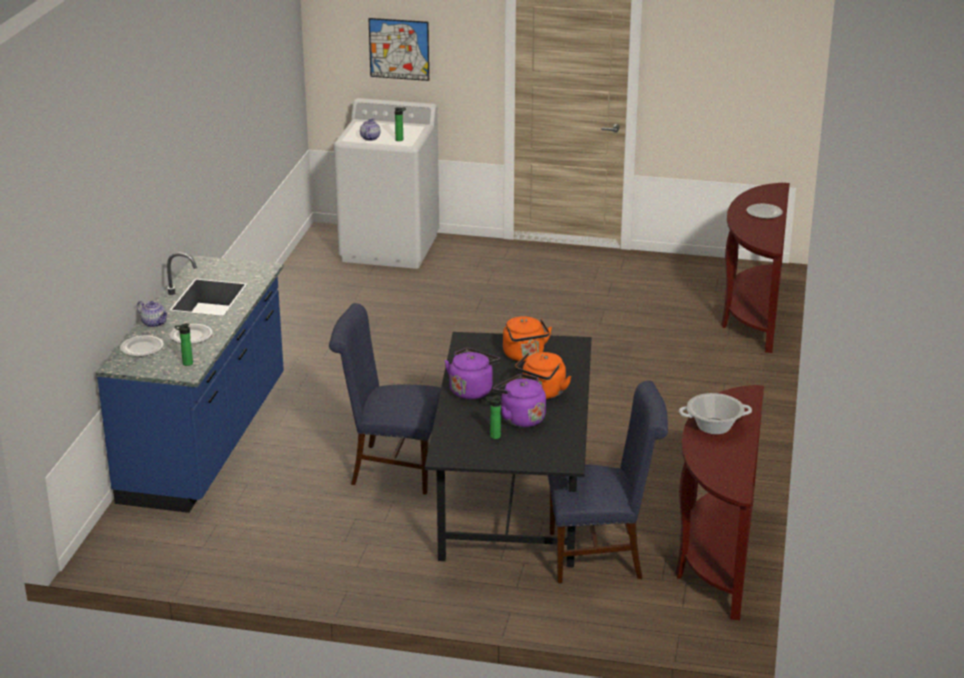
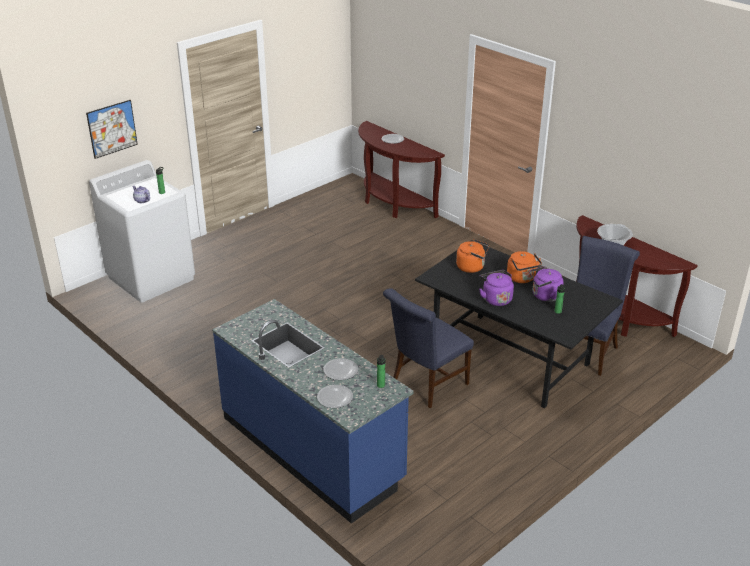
camera: 55 degrees left, 5 degrees up
teapot [137,301,169,327] -> none

